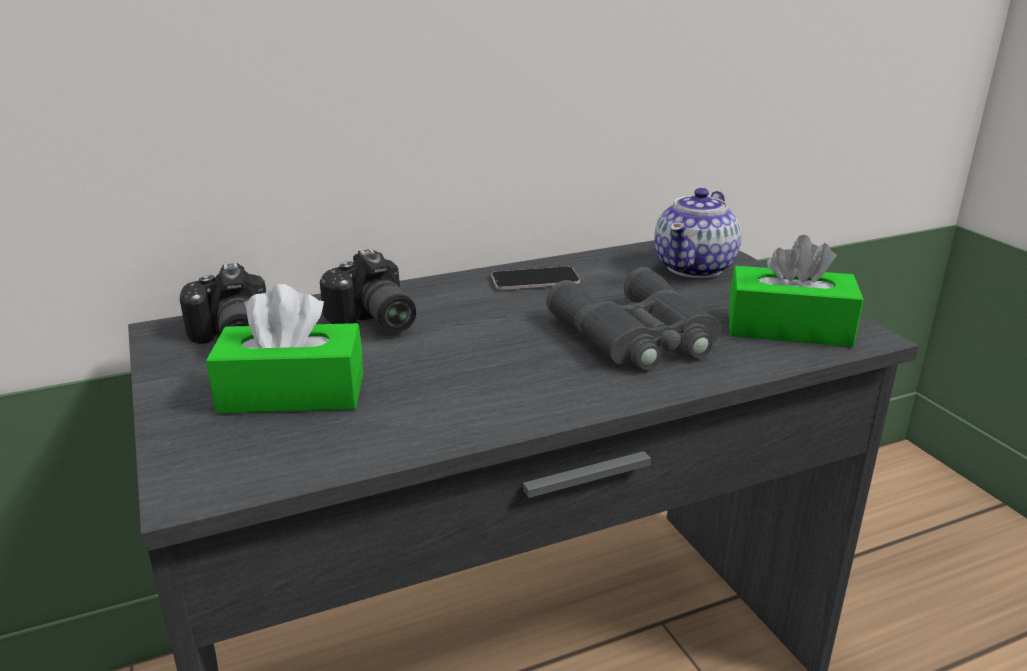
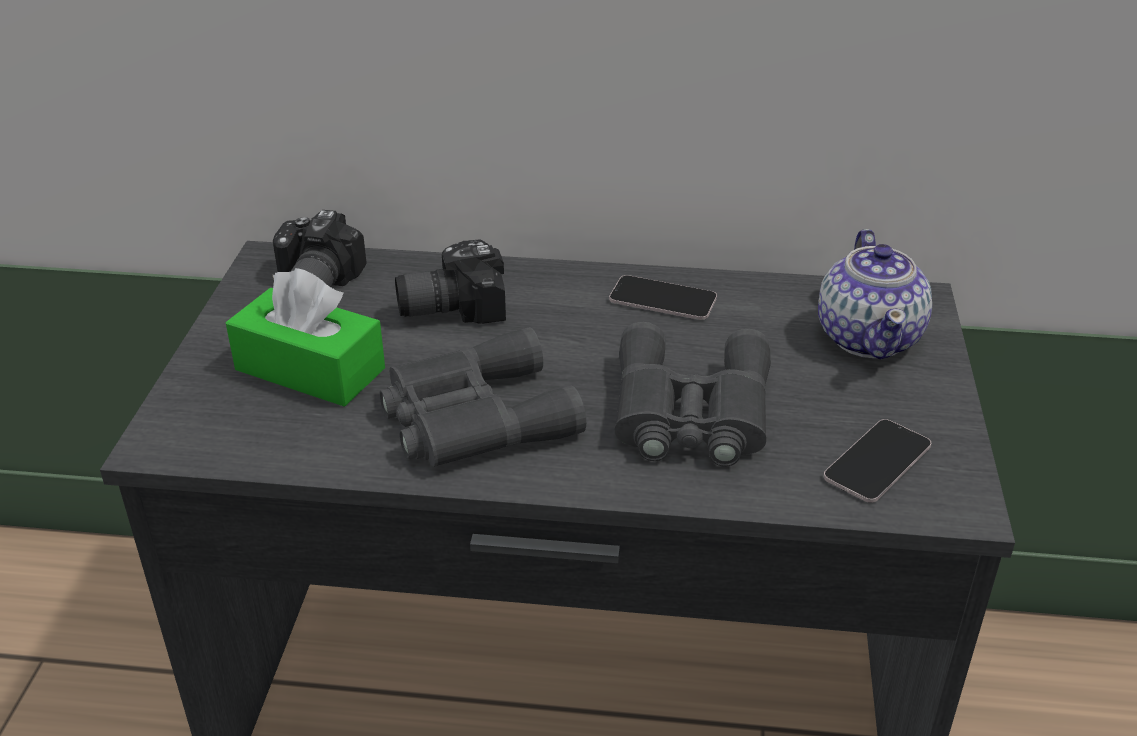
camera: 30 degrees right, 10 degrees up
camera [320,249,416,332] -> camera turned 75 degrees clockwise [395,239,506,324]
teapot [654,188,741,278] -> teapot turned 60 degrees counterclockwise [818,229,932,360]
green tissue box [729,235,864,347] -> phone [823,419,931,503]
none -> grey binoculars [380,327,586,467]

